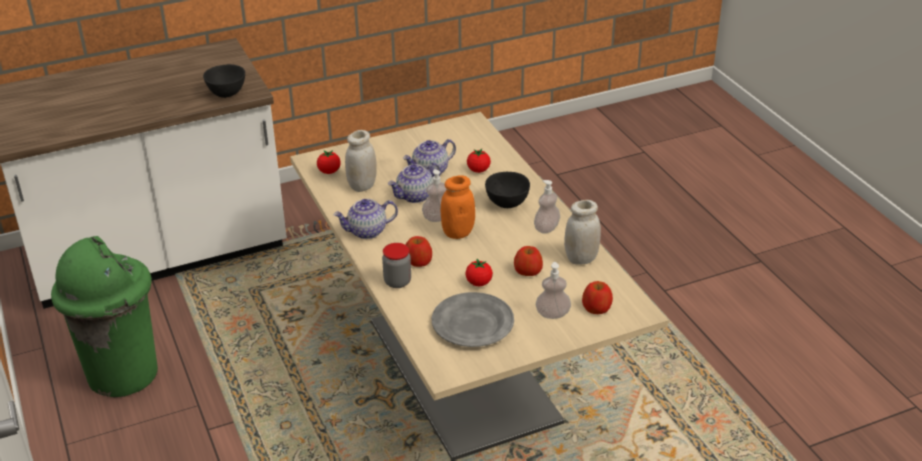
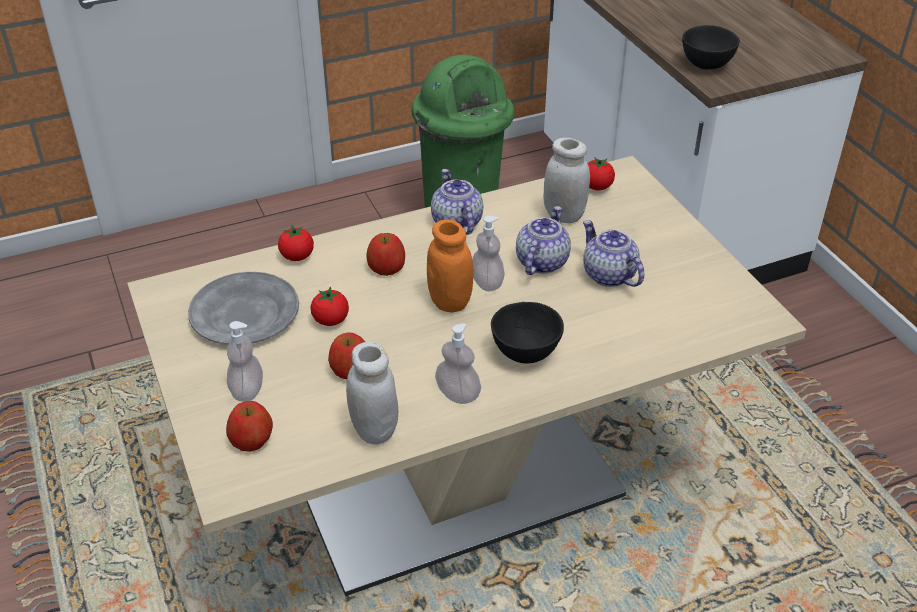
camera: 90 degrees right, 5 degrees up
jar [382,243,411,288] -> none
teapot [388,162,441,203] -> teapot turned 60 degrees clockwise [516,206,571,275]
tomato [467,149,491,173] -> tomato moved to [278,225,314,261]

